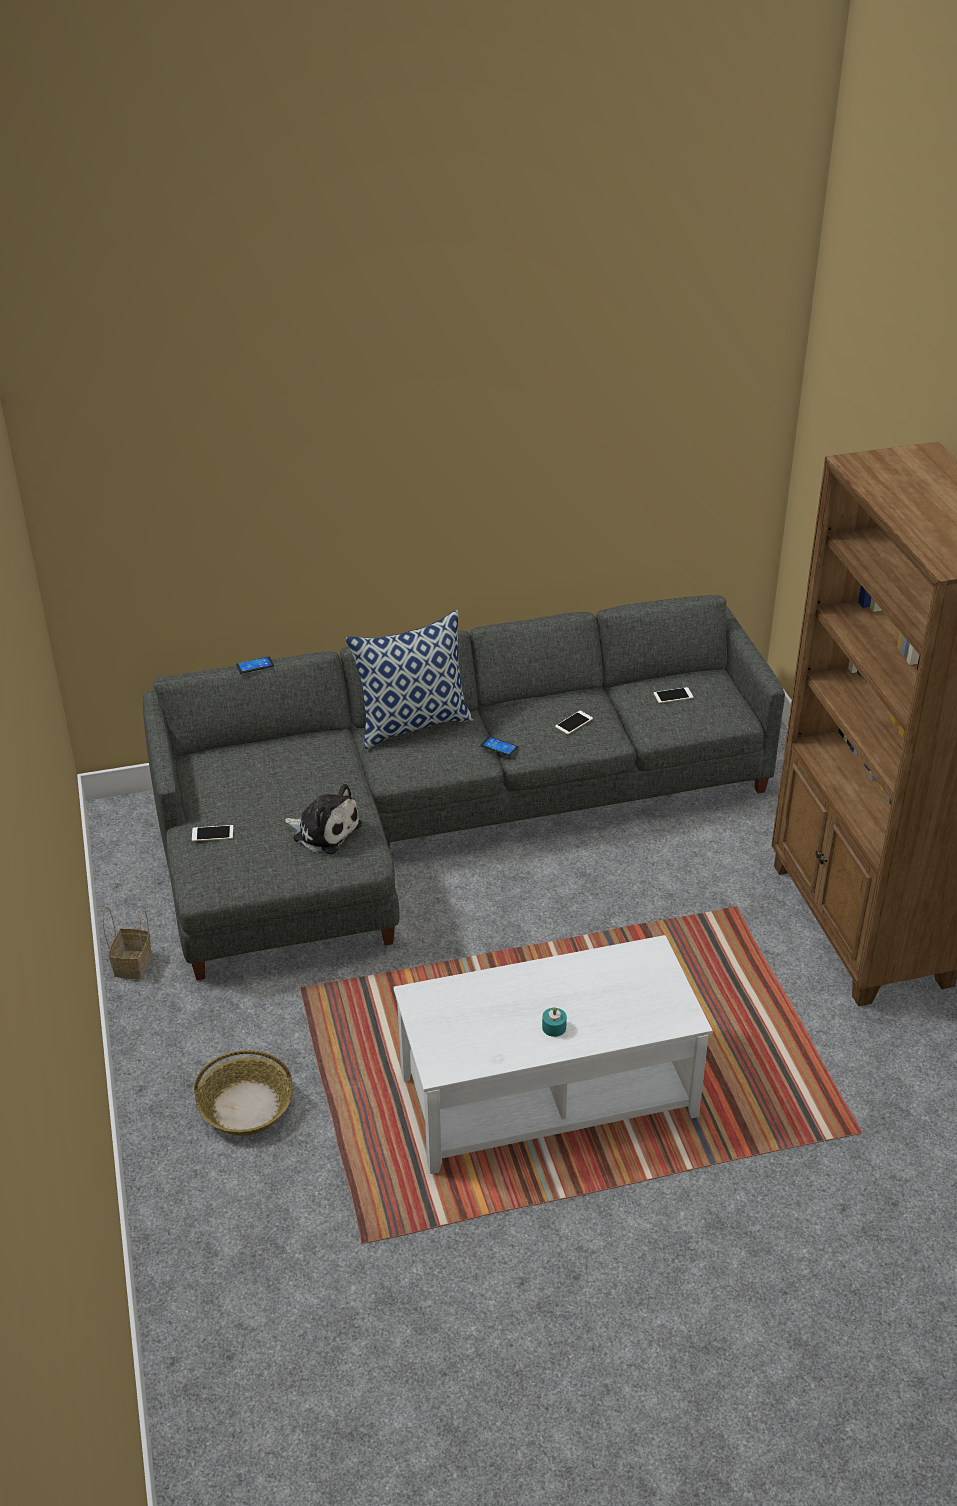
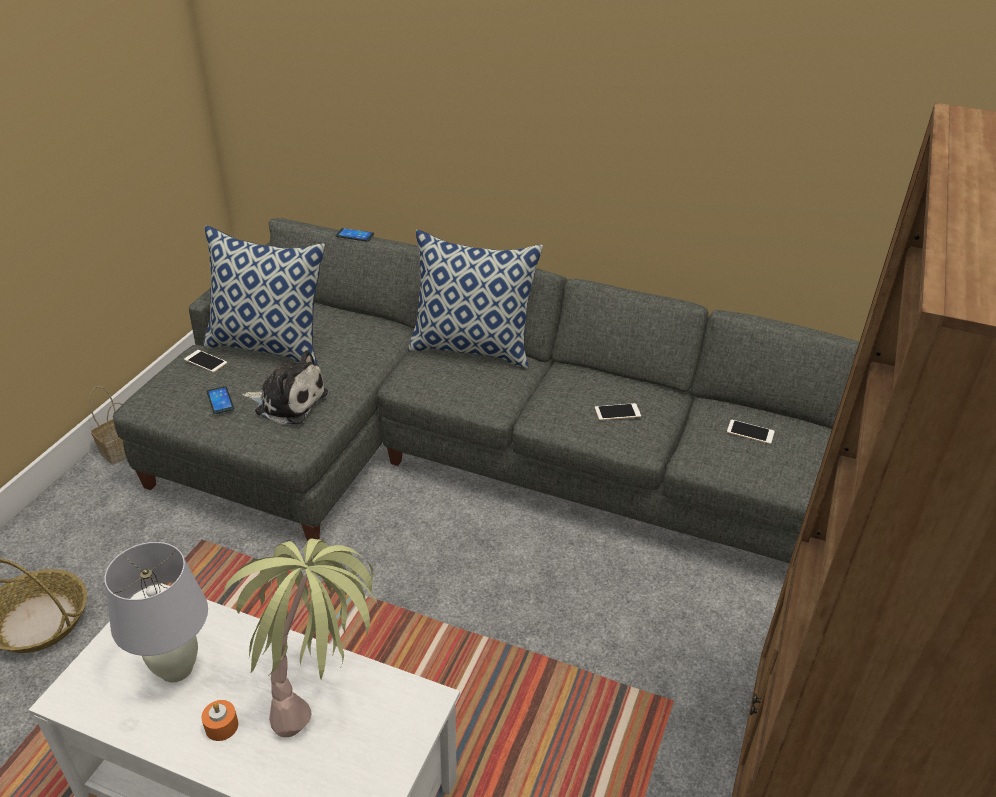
camera: 35 degrees right, 0 degrees up
plush toy [285,784,362,854] -> plush toy turned 45 degrees counterclockwise [242,350,328,424]
phone [481,736,519,756] -> phone moved to [207,386,234,414]
turquoise candle [542,1007,567,1037] -> orange candle [201,700,238,741]
none -> white table lamp [105,542,208,682]
none -> pillow [204,226,325,365]
none -> potted plant [224,539,380,737]

